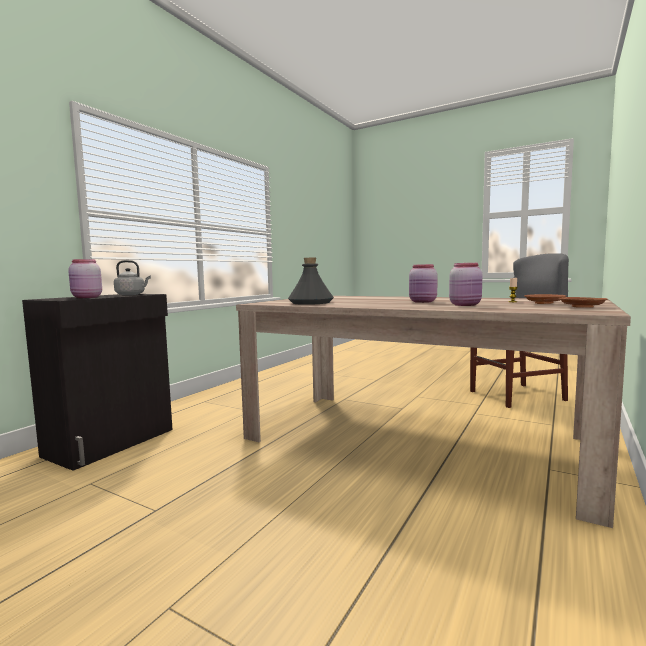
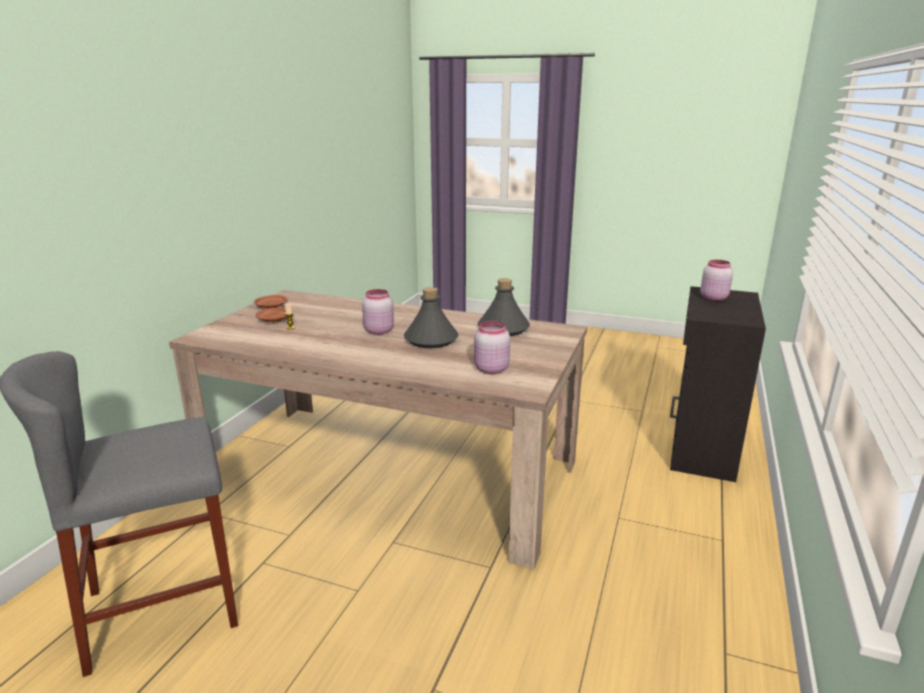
camera: 170 degrees right, 15 degrees up
grey kettle [114,260,151,295] -> none
pink jar [449,263,482,306] -> pink jar moved to [474,321,510,374]
none -> grey bottle [404,287,458,348]

